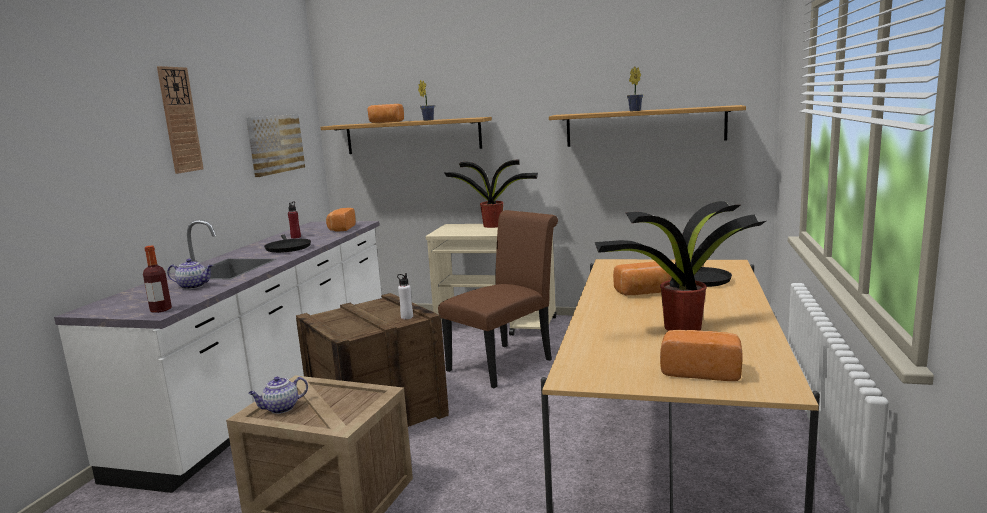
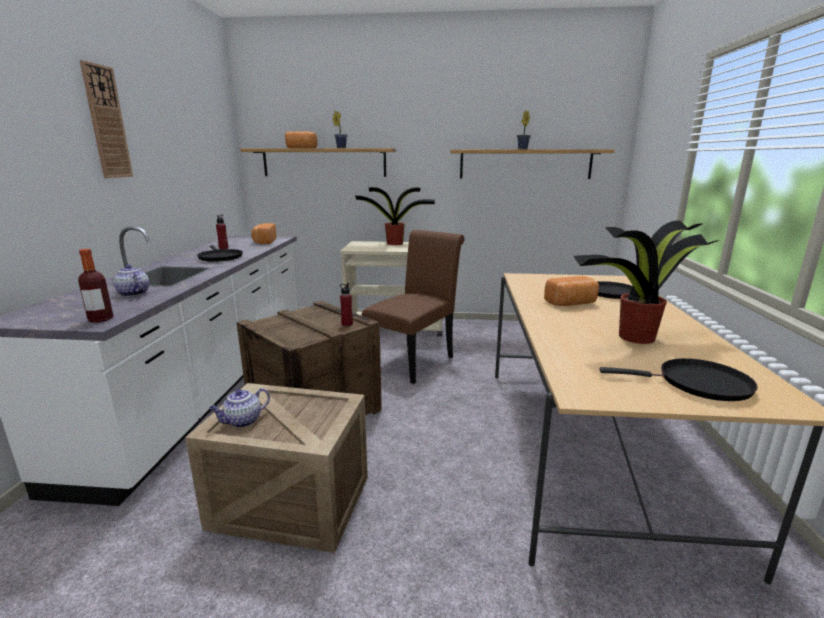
camera: 10 degrees left, 5 degrees up
teapot [167,259,213,289] -> teapot turned 135 degrees counterclockwise [113,265,149,297]
picture [246,114,305,177] -> none
white bottle [397,273,413,319] -> red bottle [340,283,353,326]
bread [660,330,742,381] -> black frying pan [600,358,758,401]

